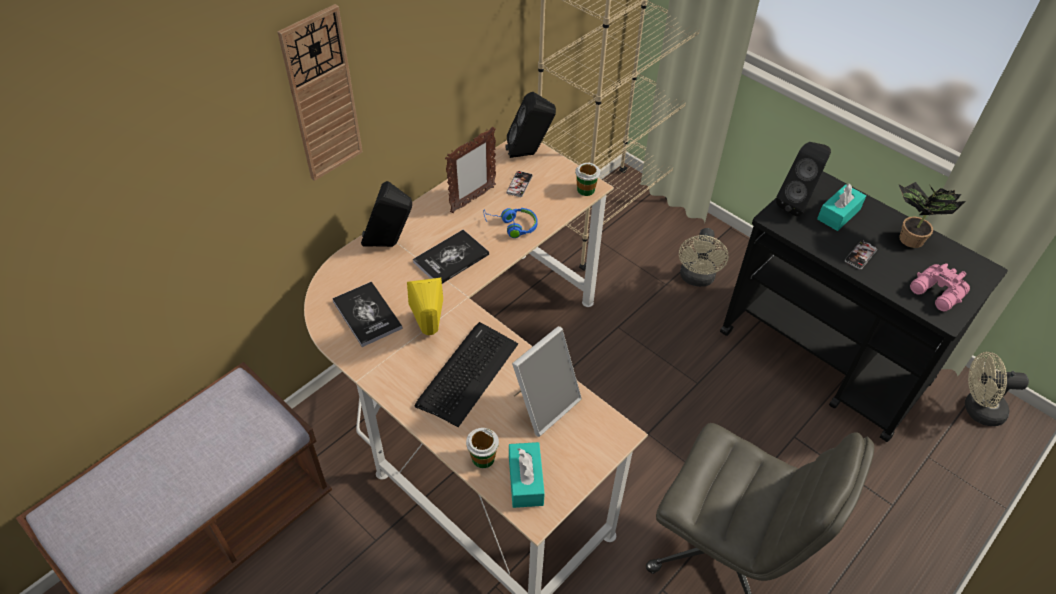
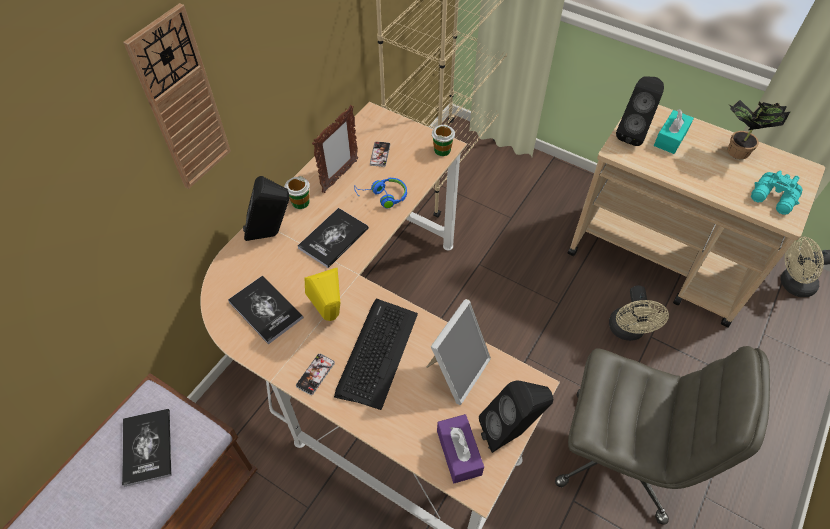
camera: 10 degrees left, 5 degrees up
cup [466,428,499,468] -> cup moved to [284,176,310,209]
black speaker [506,92,556,158] -> black speaker moved to [479,380,553,453]
turquoise tissue box [509,442,545,508] -> purple tissue box [437,414,484,483]
beige fan [679,228,729,287] -> beige fan moved to [609,285,669,341]
black cart [720,171,1008,442] -> beige cart [568,104,825,327]
phone [845,241,877,270] -> phone moved to [296,354,335,395]
pink binoculars [910,263,970,312] -> turquoise binoculars [751,171,803,215]
none -> book [122,409,171,487]

